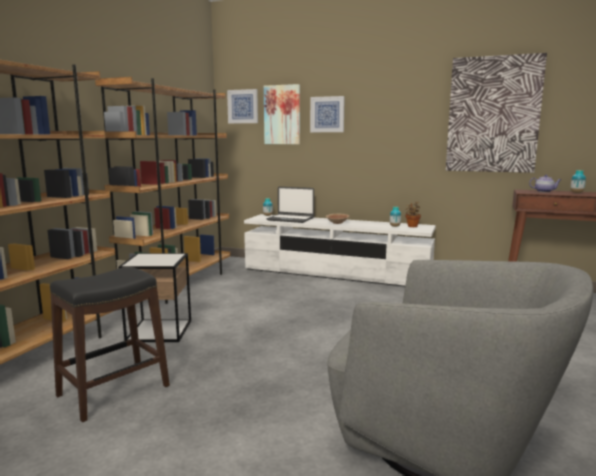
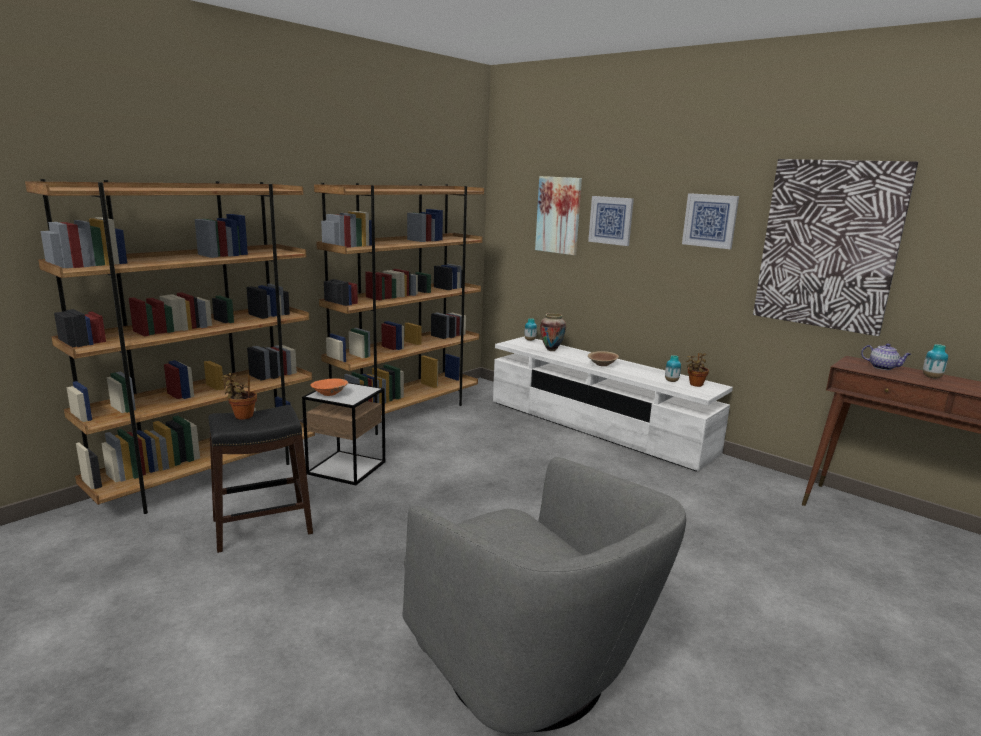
camera: 20 degrees right, 5 degrees up
picture [227,89,258,124] -> picture moved to [682,193,739,249]
laptop [267,187,314,223] -> vase [540,313,566,351]
none -> potted plant [221,372,257,419]
none -> orange bowl [310,379,348,396]

